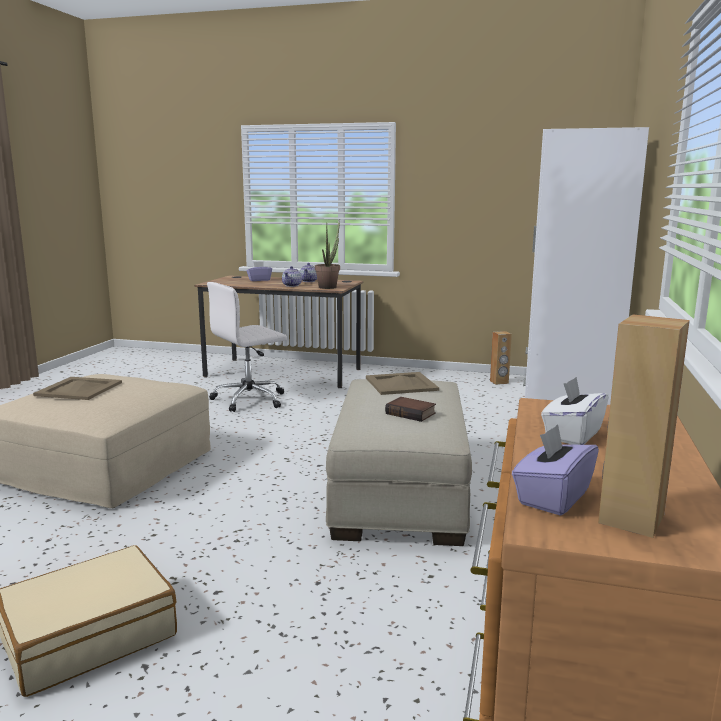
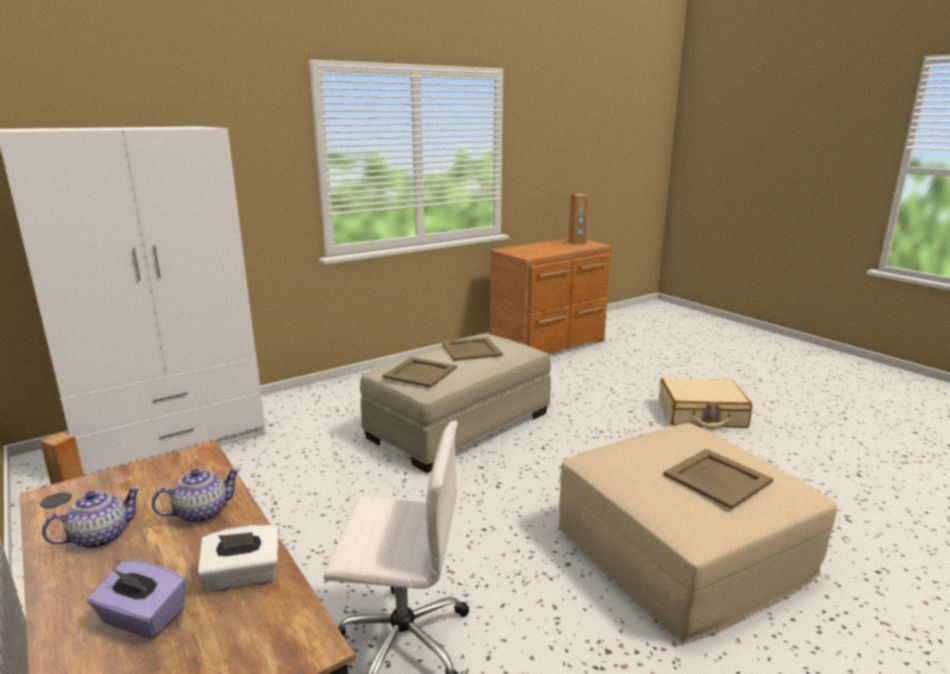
camera: 140 degrees left, 5 degrees up
potted plant [315,220,340,289] -> none
book [385,397,436,422] -> beige tray [442,337,503,361]
purple tissue box [512,424,599,515] -> none
white tissue box [541,377,609,445] -> white tissue box moved to [198,525,279,592]

